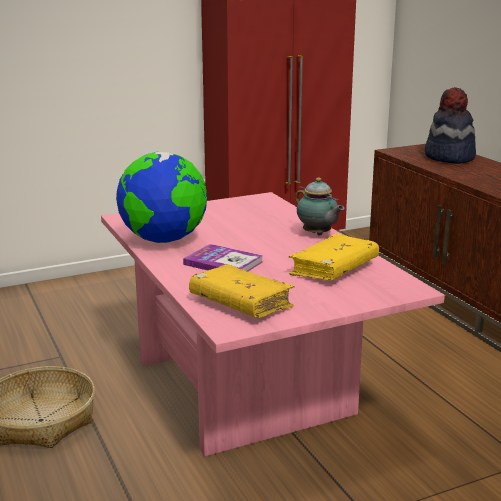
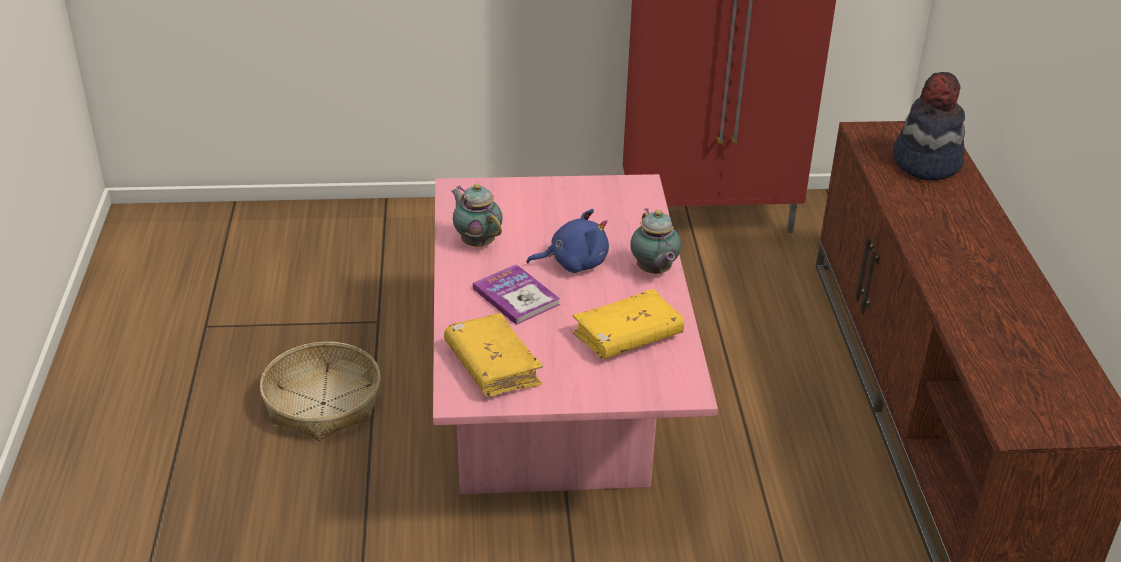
camera: 20 degrees right, 15 degrees up
globe [116,152,207,243] -> teapot [451,184,503,247]
none -> blue plush toy [527,209,609,273]

